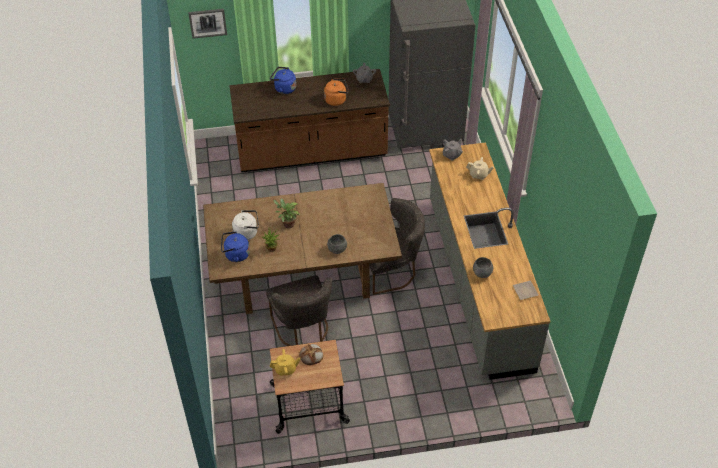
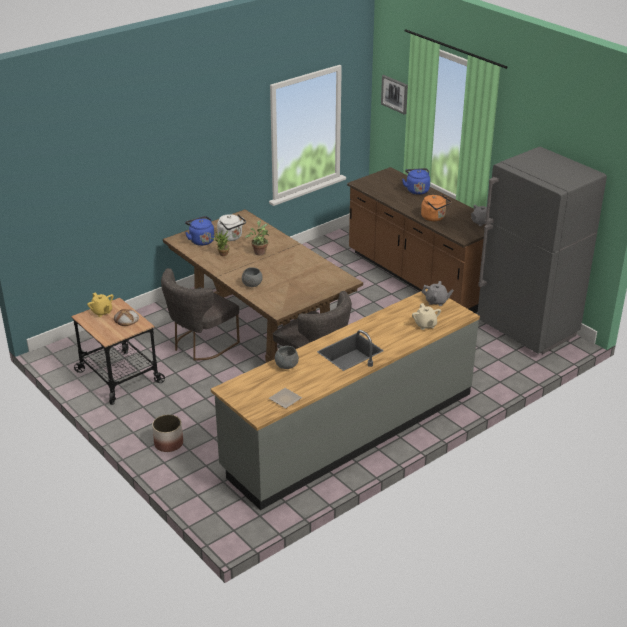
camera: 60 degrees right, 15 degrees down
none -> planter [152,415,183,452]

